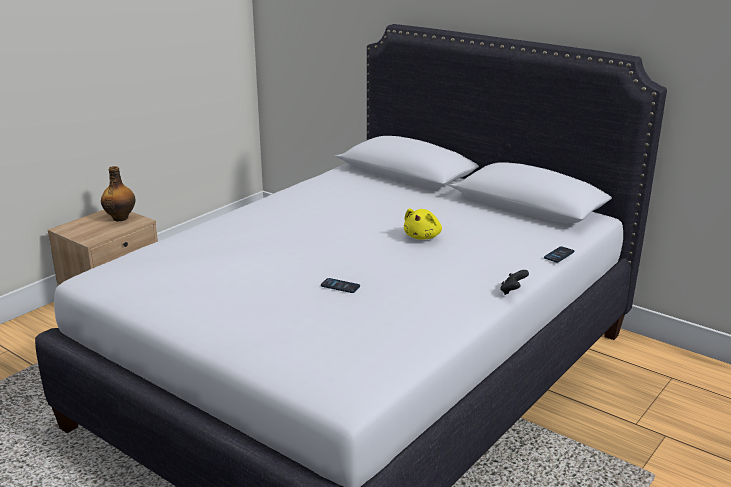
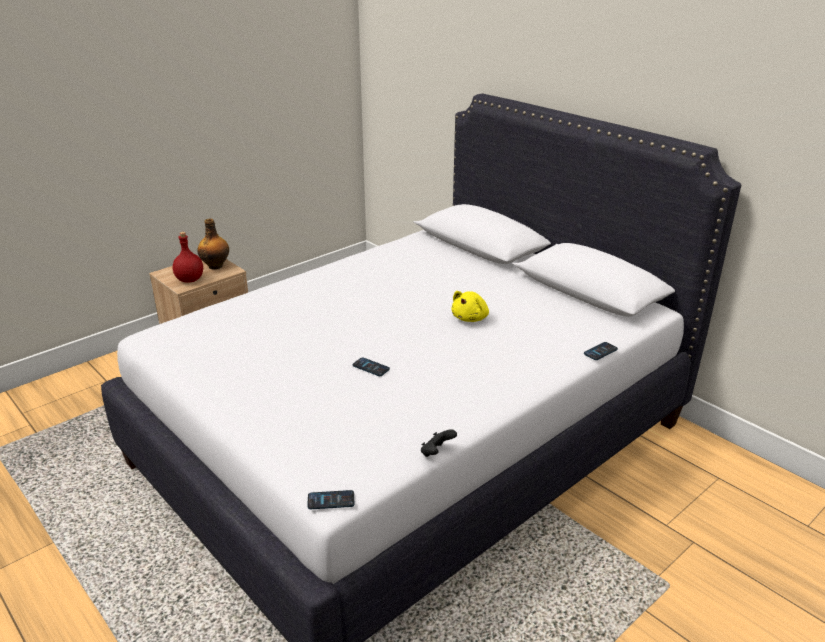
camera: 10 degrees right, 5 degrees up
black game controller [500,270,529,295] -> black game controller moved to [421,429,457,457]
none -> red bottle [173,232,203,282]
none -> phone [307,490,354,509]

